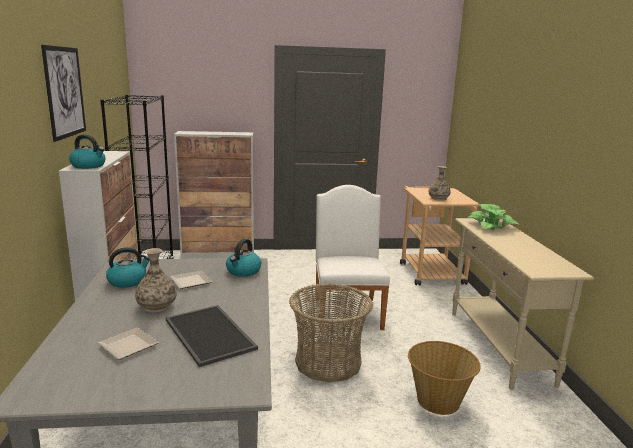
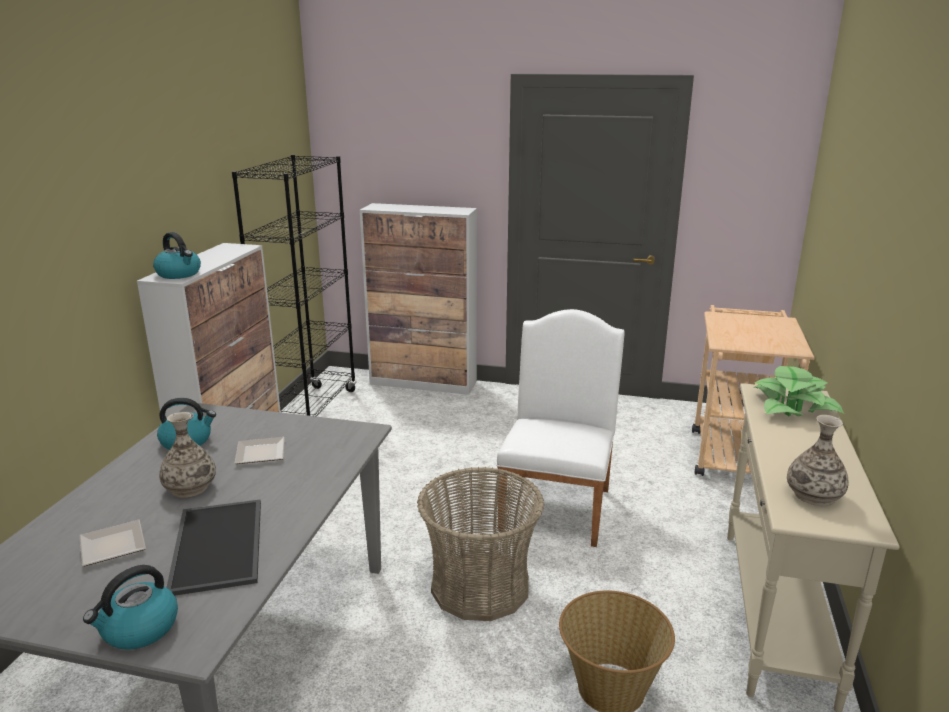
camera: 20 degrees right, 5 degrees up
picture [41,45,86,142] -> none
kettle [226,239,261,277] -> kettle moved to [83,565,178,650]
vase [429,166,451,201] -> vase moved to [787,415,849,506]

